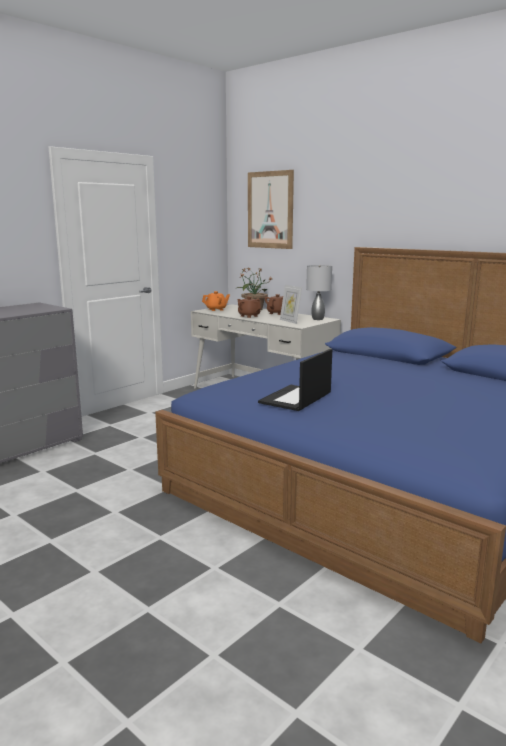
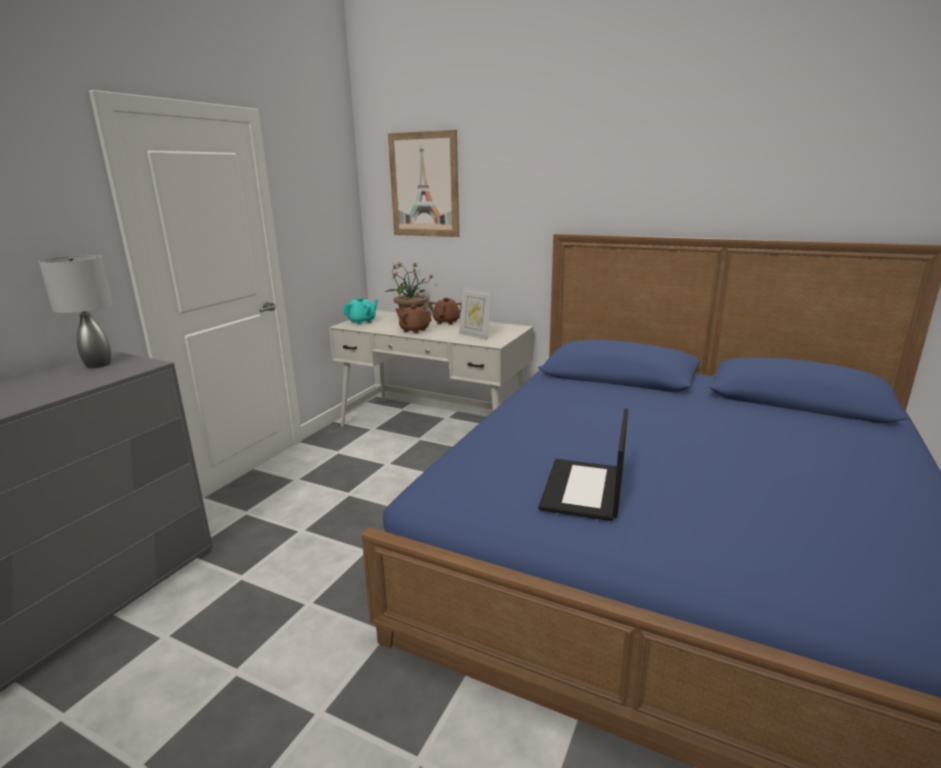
camera: 15 degrees left, 5 degrees up
orange teapot [202,291,230,311] -> turquoise teapot [343,298,378,325]
grey table lamp [306,265,332,320] -> grey table lamp moved to [39,255,113,368]

